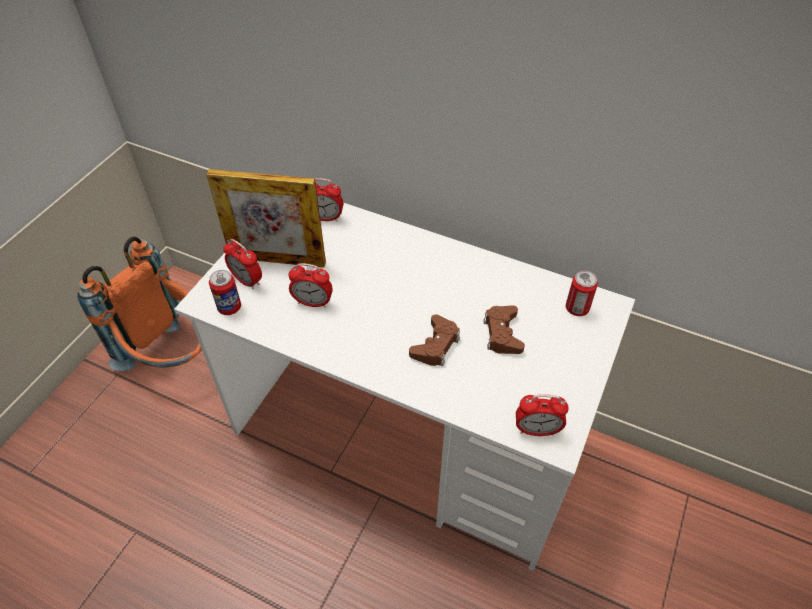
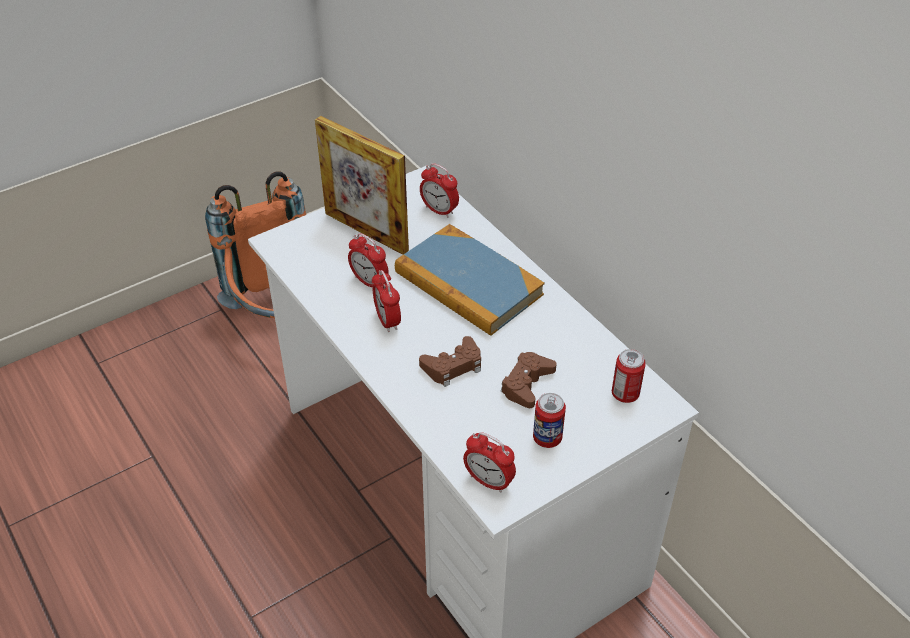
camera: 30 degrees right, 5 degrees down
can [209,270,241,315] -> can moved to [533,393,566,448]
alarm clock [223,239,262,289] -> alarm clock moved to [372,270,401,332]
none -> book [395,224,545,336]

